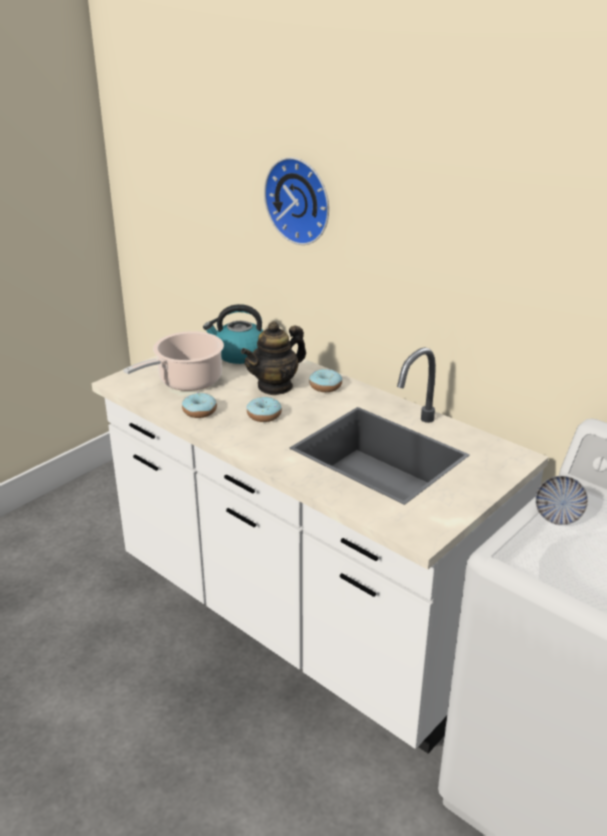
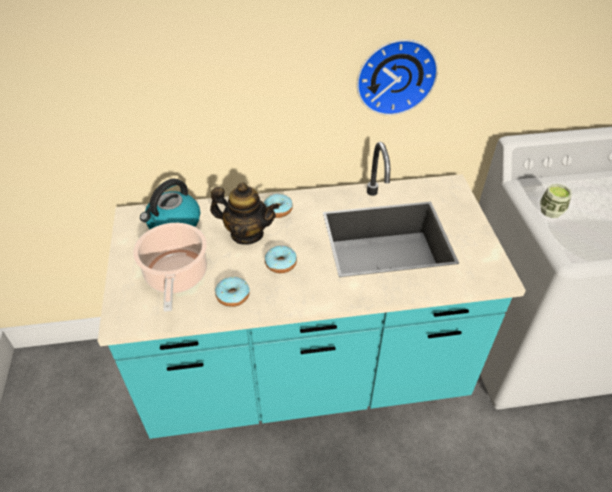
camera: 50 degrees left, 15 degrees up
white counter [91,329,549,754] -> turquoise counter [98,142,526,439]
teapot [241,321,306,395] -> teapot turned 75 degrees counterclockwise [210,182,279,245]
wall clock [264,157,329,245] -> wall clock moved to [357,39,438,116]
bowl [535,476,588,525] -> cup [540,184,572,218]

